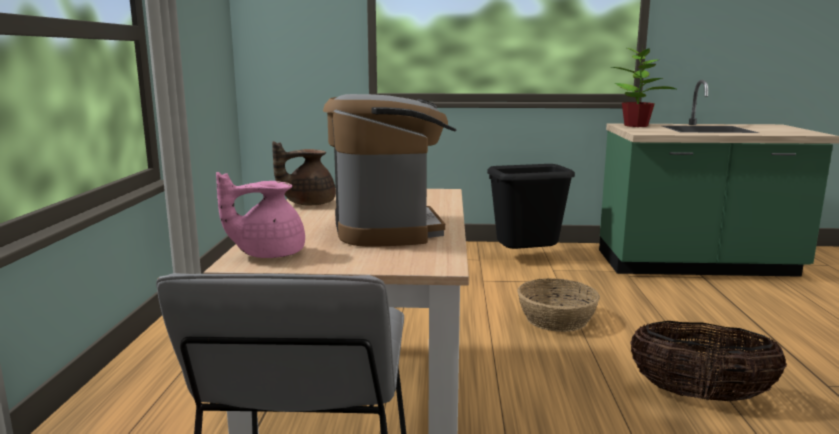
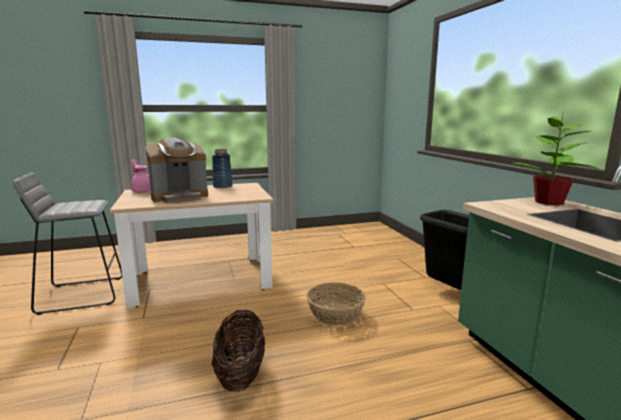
camera: 70 degrees right, 0 degrees up
brown teapot [272,141,335,205] -> blue vase [212,149,232,188]

